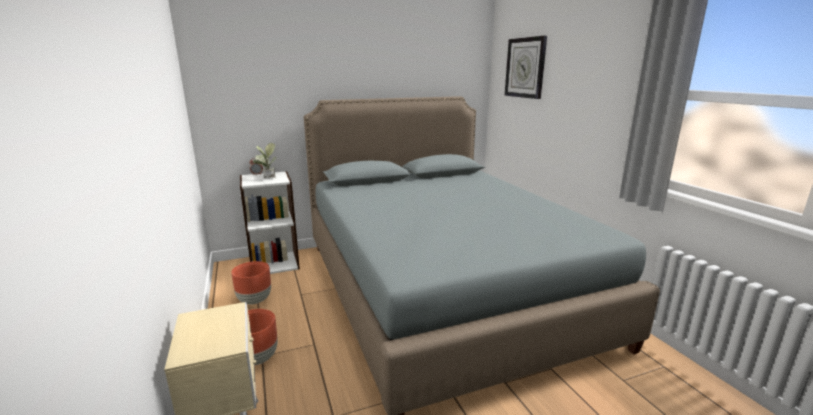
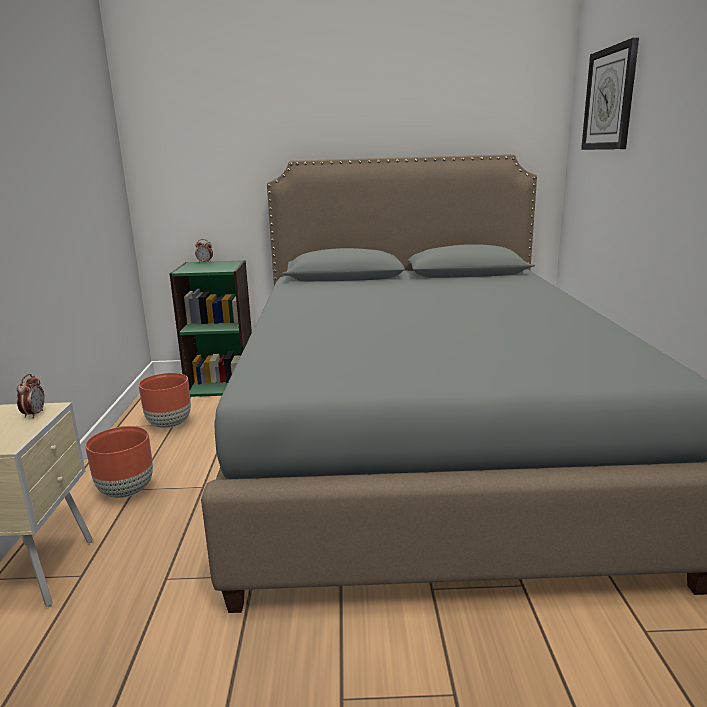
camera: 20 degrees right, 0 degrees up
white bookcase [240,171,300,274] -> green bookcase [169,260,252,397]
potted plant [253,143,276,178] -> none
none -> alarm clock [17,374,45,418]

